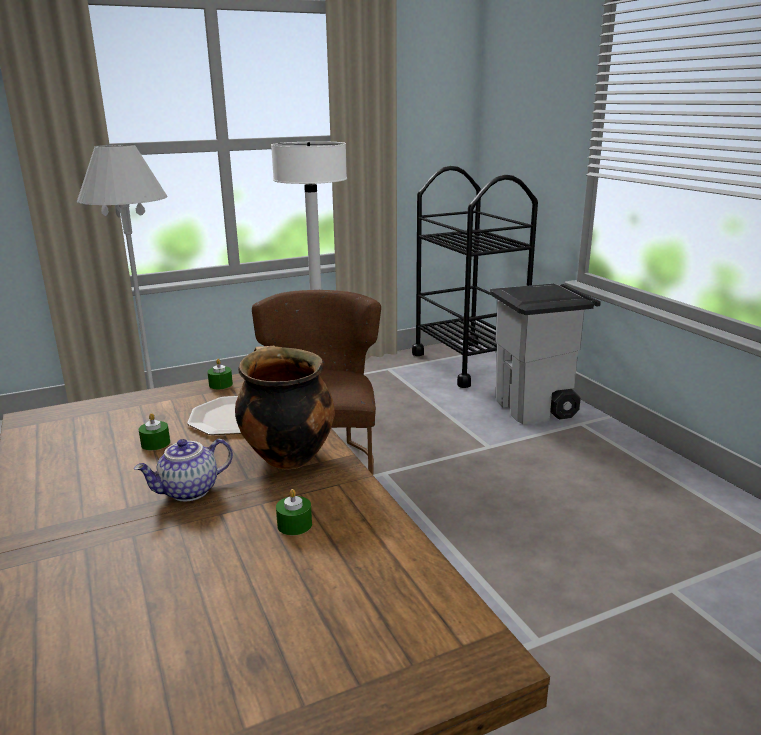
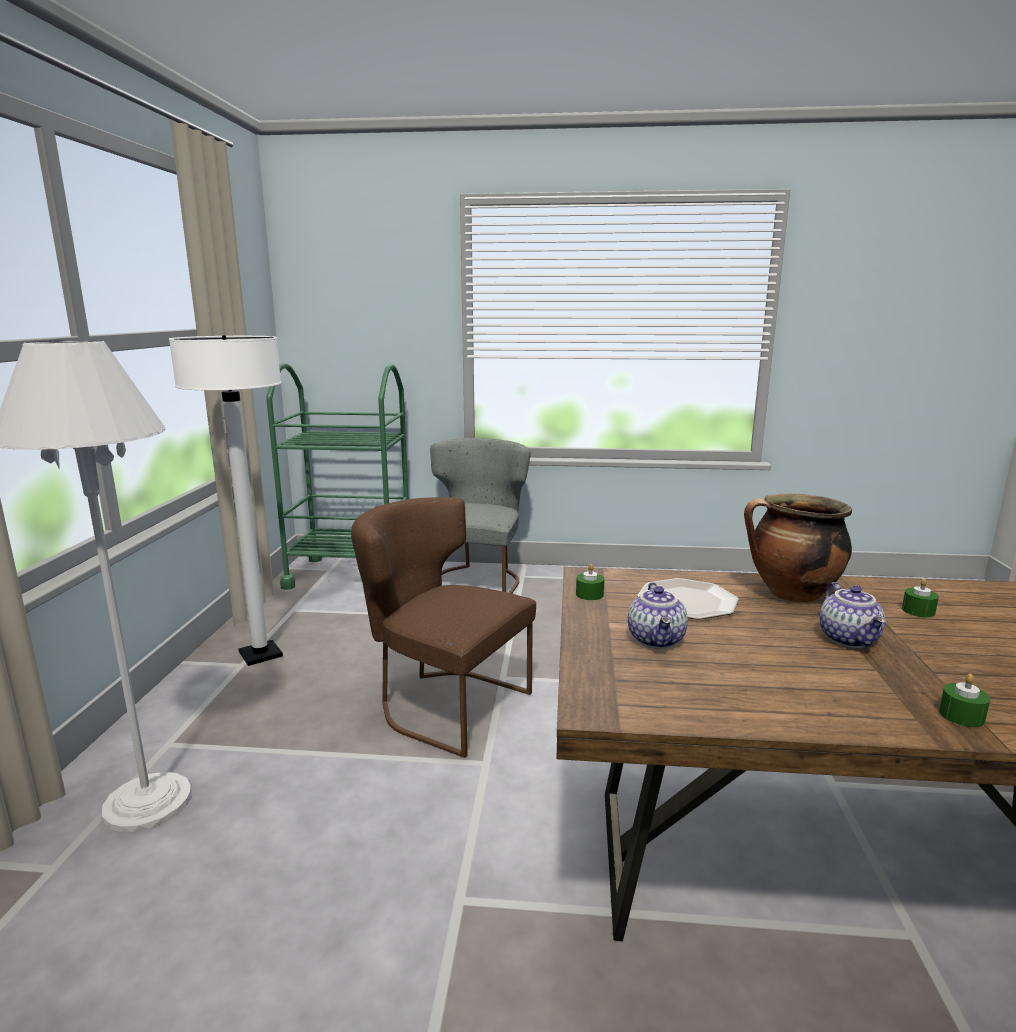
camera: 60 degrees left, 5 degrees down
green candle [139,413,170,450] -> green candle moved to [939,674,990,727]
black cart [412,166,538,388] -> green cart [266,363,408,590]
grey trash can [490,284,601,424] -> grey chair [430,438,531,594]
none -> teapot [628,582,688,649]

